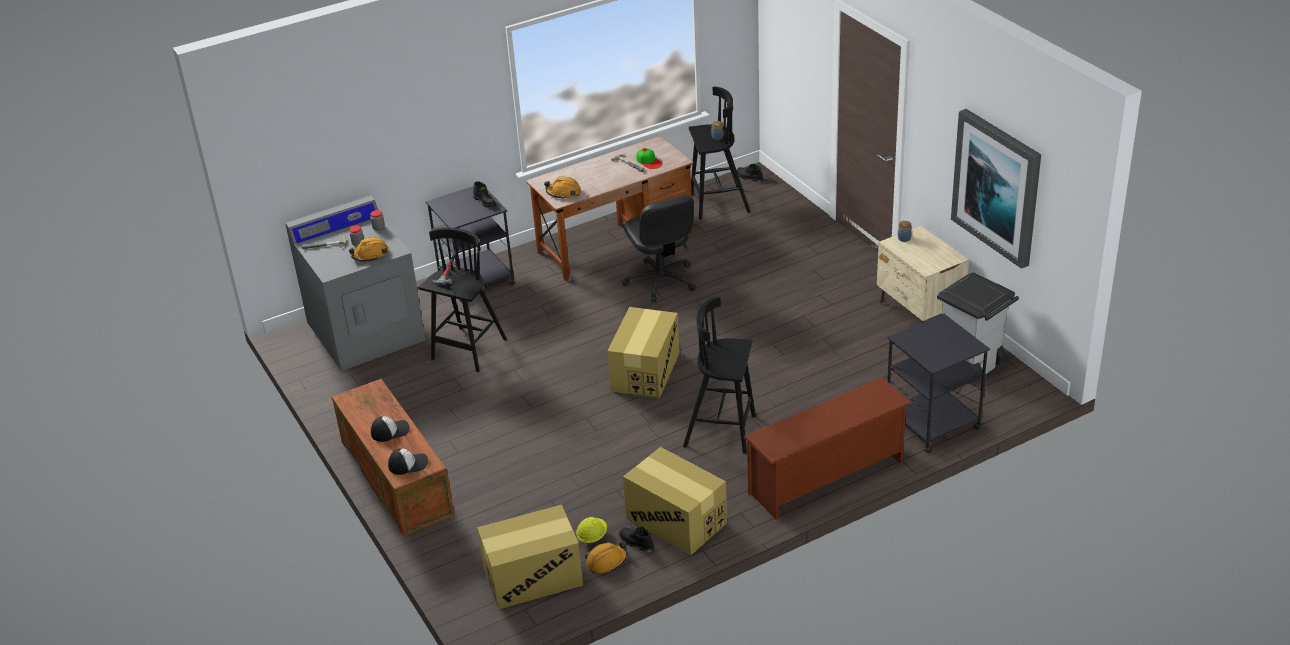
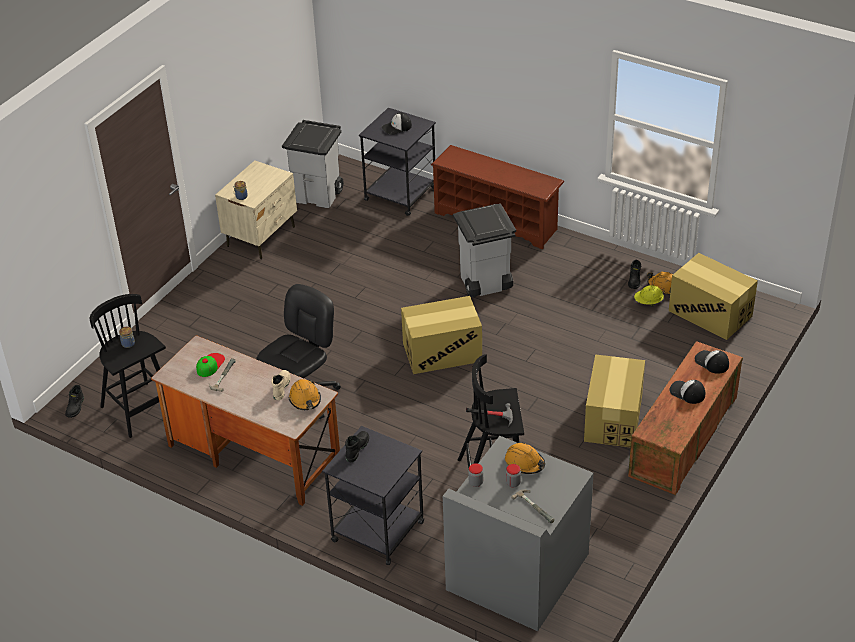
camera: 120 degrees left, 5 degrees up
cardboard box [623,447,727,555] -> cardboard box moved to [584,354,645,448]
black stool [683,296,756,454] -> grey trash can [453,204,516,297]
picture [951,109,1041,269] -> none
none -> beige boot [271,370,291,400]
none -> cap [382,112,412,135]

